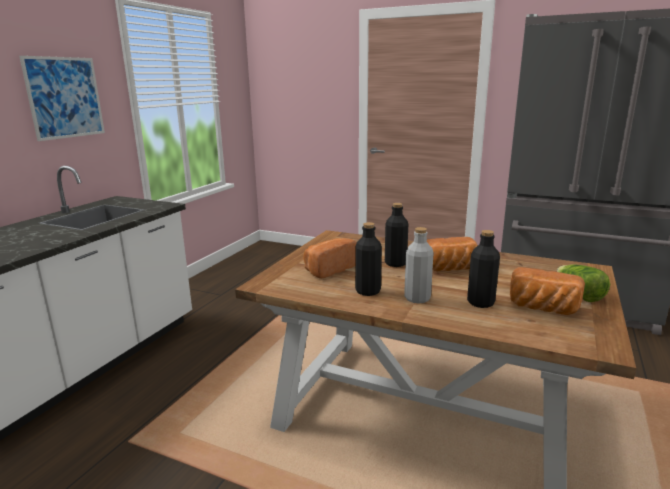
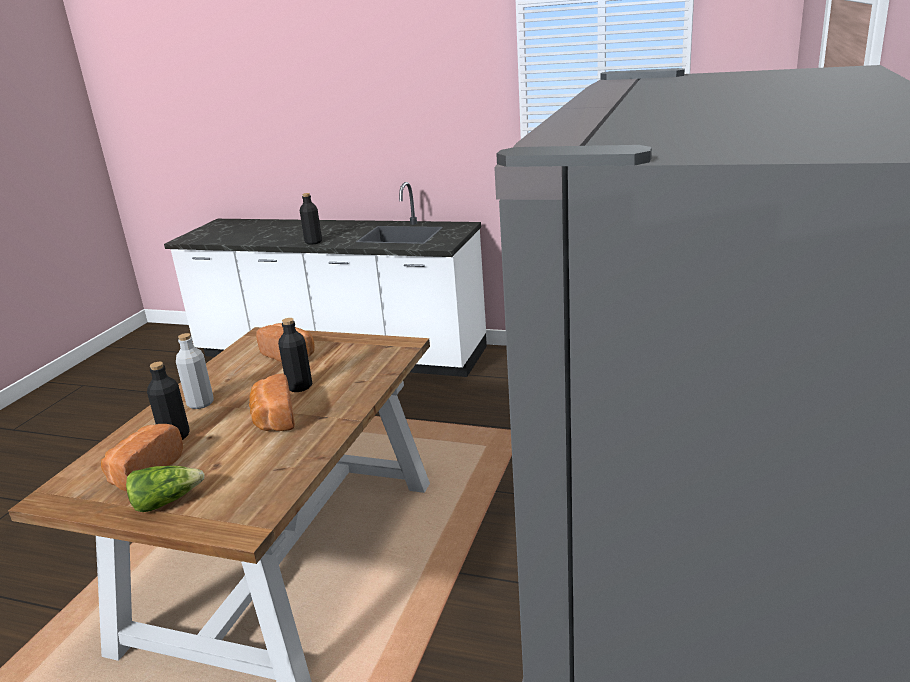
camera: 85 degrees right, 5 degrees up
picture [19,56,105,141] -> none
black bottle [355,222,382,296] -> black bottle moved to [300,193,322,245]

